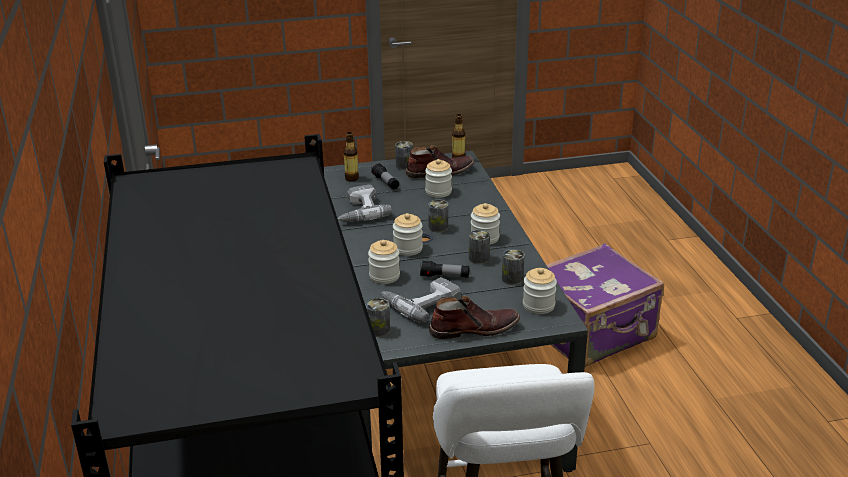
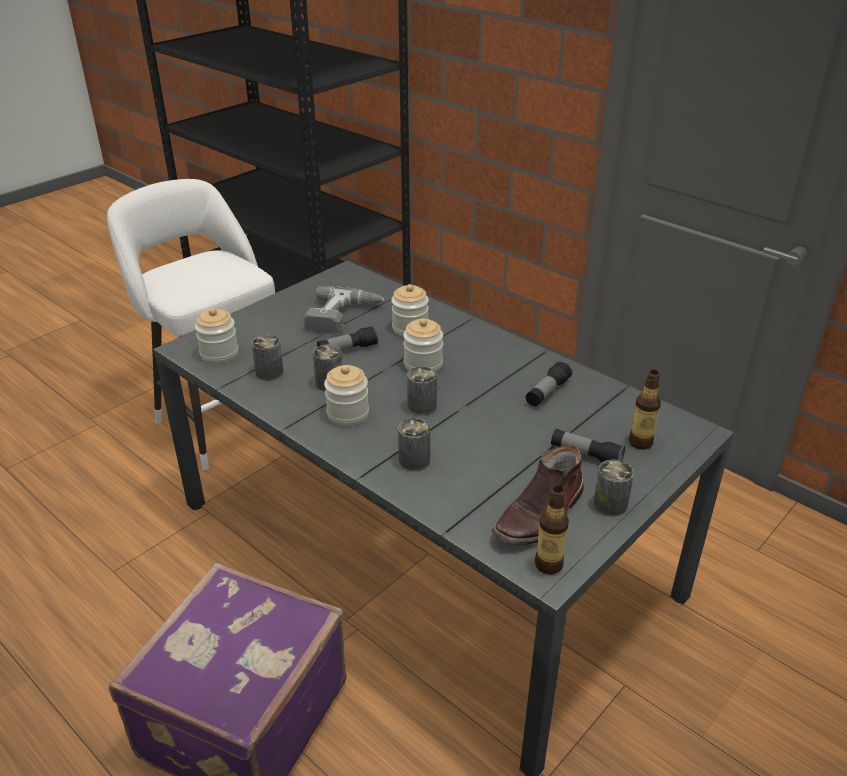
camera: 145 degrees right, 5 degrees up
power drill [338,185,392,222] -> flashlight [526,361,573,406]
can [366,298,390,337] -> can moved to [398,418,430,471]
jar [425,159,452,198] -> none
brown boot [429,296,520,339] -> none

